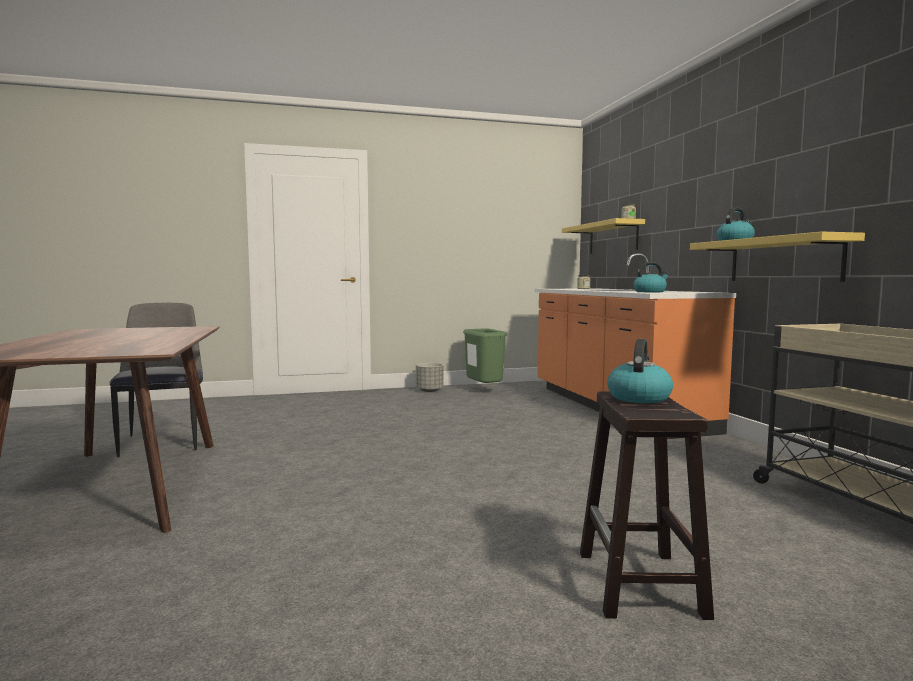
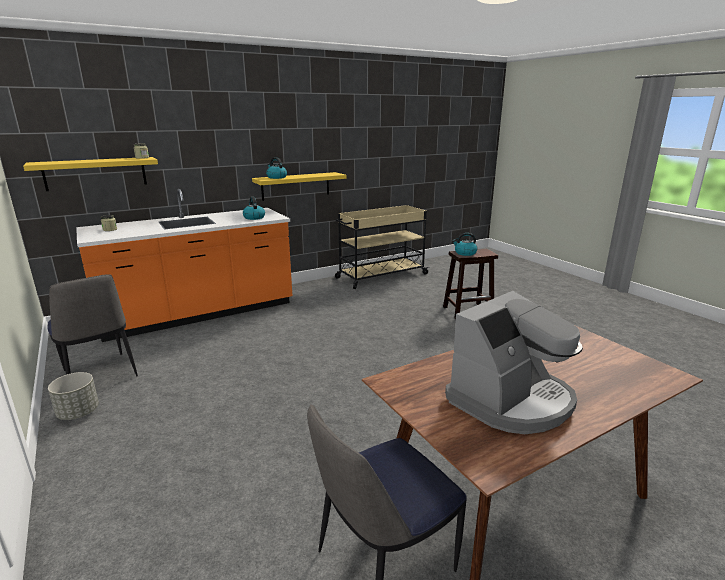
camera: 105 degrees left, 15 degrees up
green trash can [463,328,507,383] -> chair [47,274,138,376]
none -> coffee machine [445,291,583,434]

